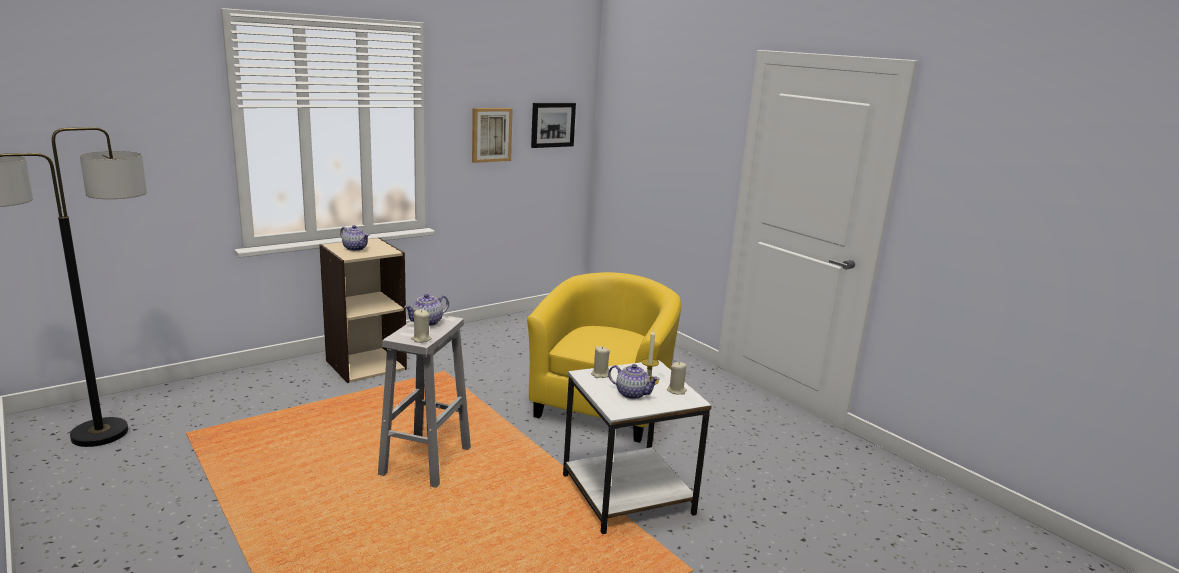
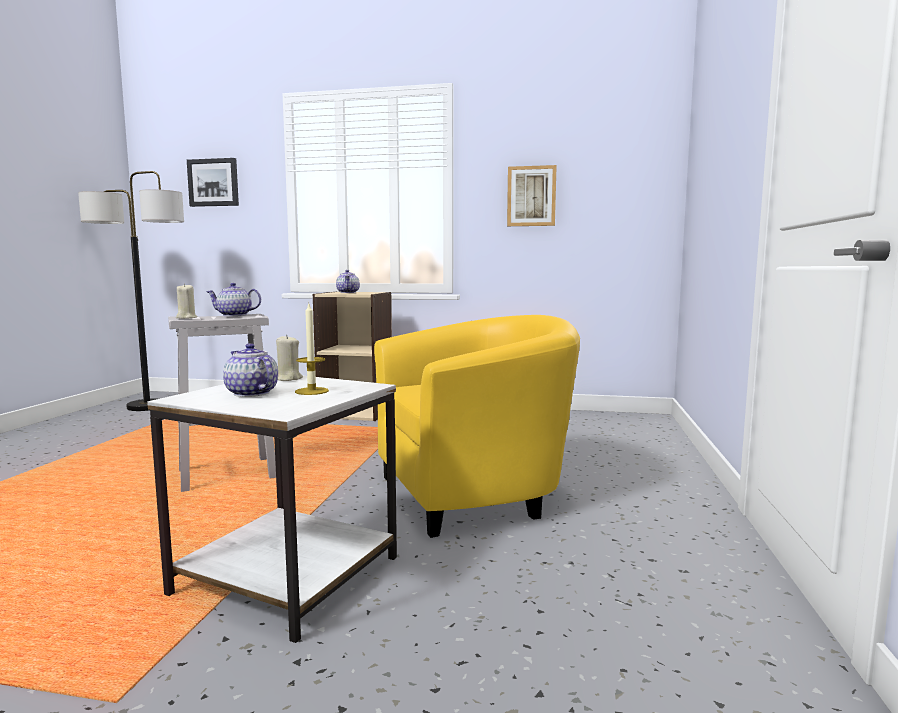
camera: 50 degrees right, 10 degrees down
picture [531,103,576,148] -> picture moved to [187,158,239,207]
teapot [608,364,660,399] -> teapot turned 150 degrees clockwise [223,343,278,397]
beige candle [667,362,687,394] -> none

